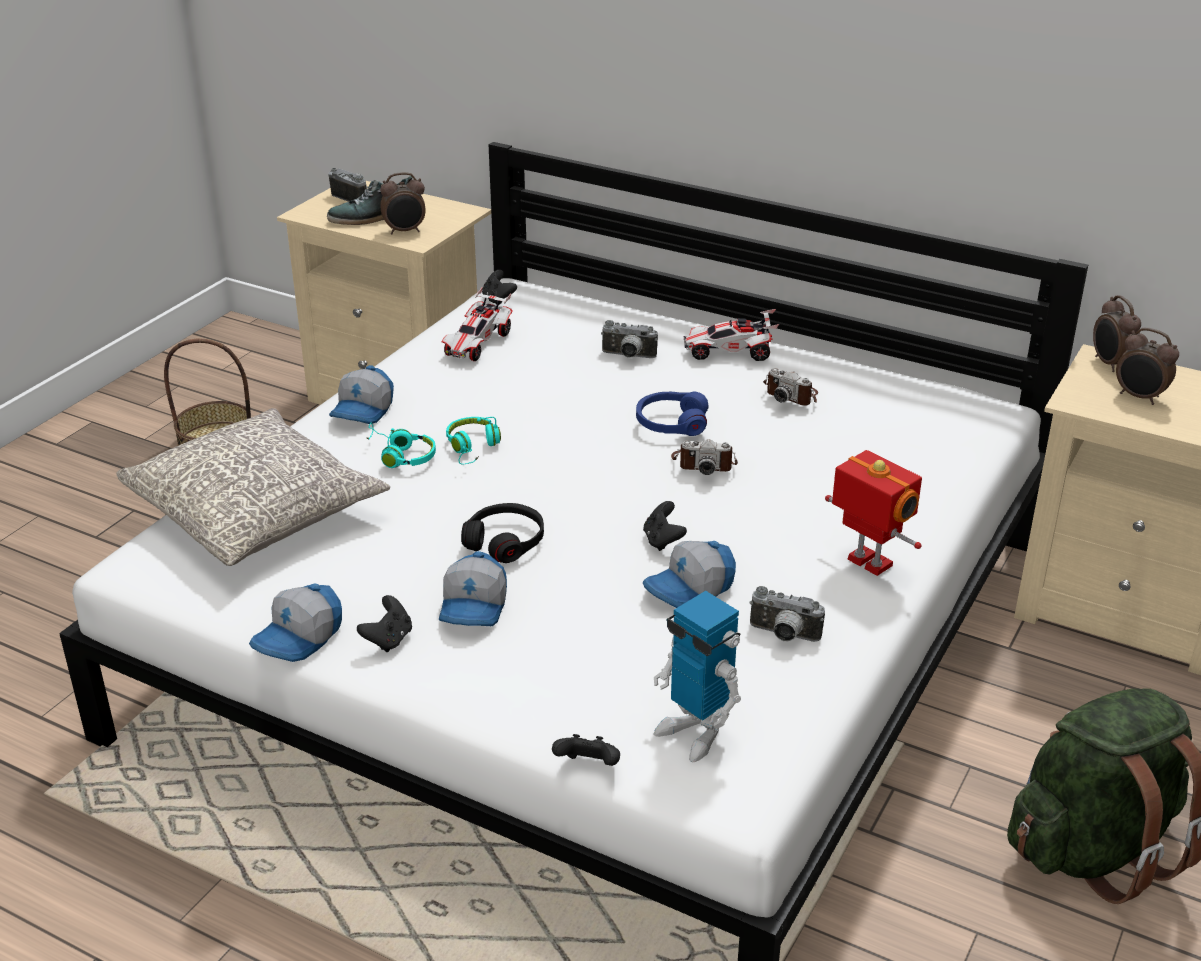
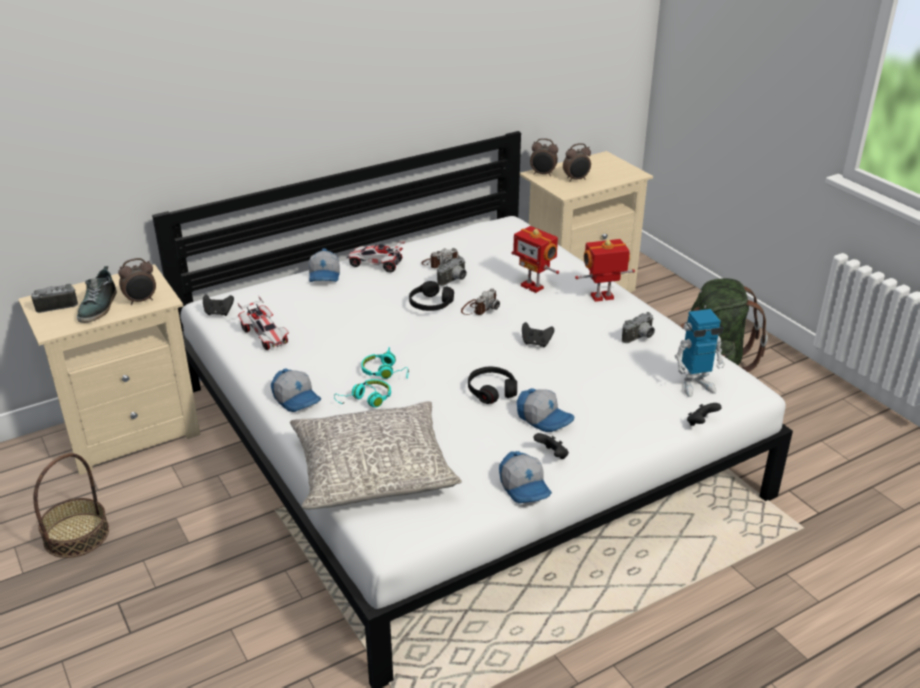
camera: 60 degrees left, 0 degrees up
alarm clock [380,172,426,234] -> alarm clock turned 45 degrees clockwise [118,258,156,305]
camera [601,320,658,358] -> camera moved to [437,256,467,286]
blue headphones [636,391,709,436] -> black headphones [409,281,454,311]
cap [643,541,736,608] -> cap moved to [309,248,340,282]
toy car [684,309,779,361] -> toy car turned 75 degrees clockwise [346,241,406,273]
none -> toy robot [511,226,559,293]

